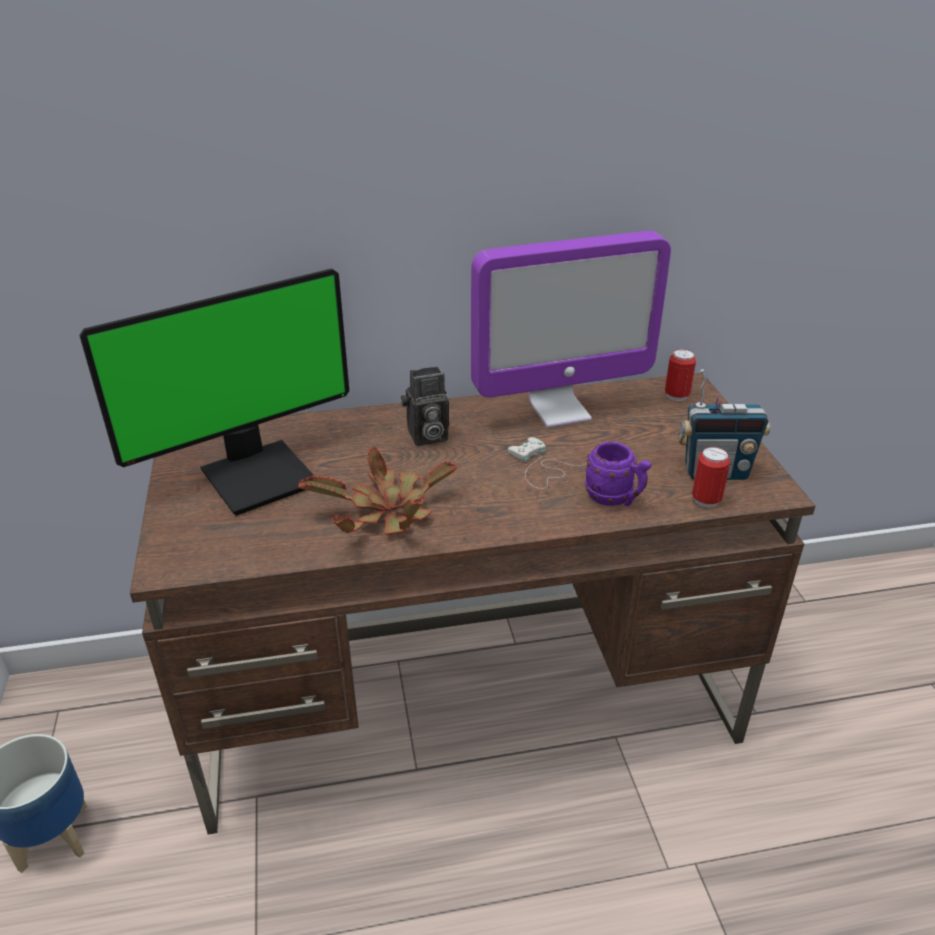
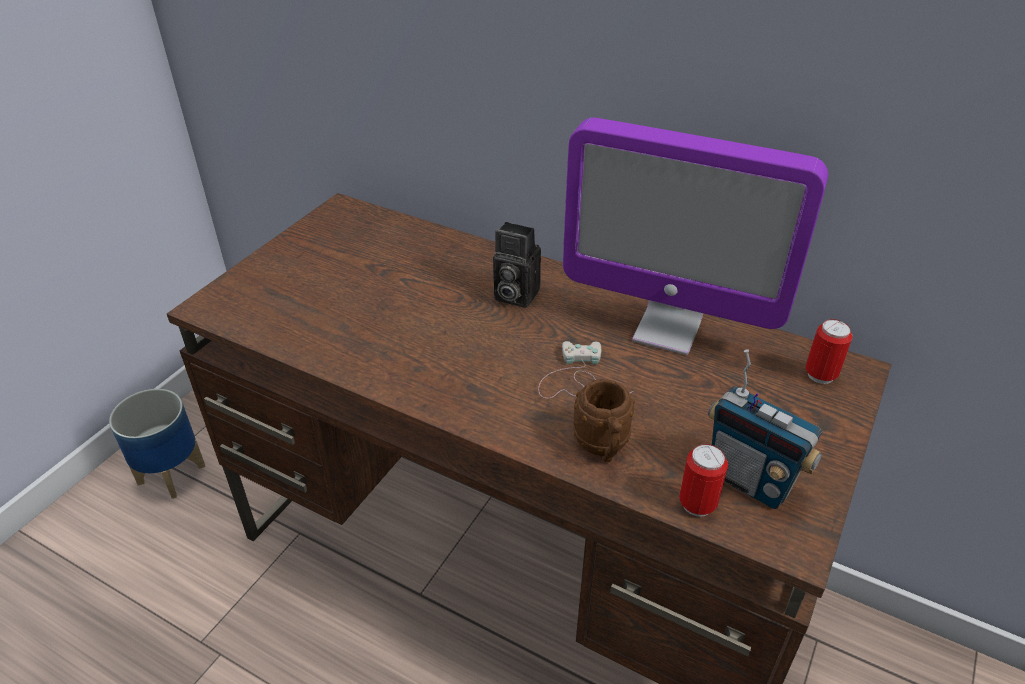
camera: 40 degrees right, 5 degrees up
monitor [79,268,349,516] -> none
potted plant [298,447,458,535] -> none
purple mug [585,442,651,506] -> brown mug [574,379,635,462]

